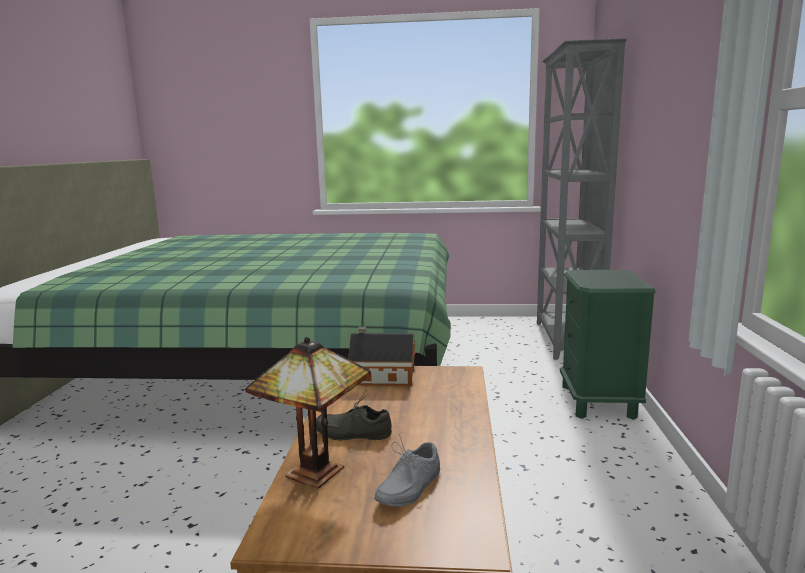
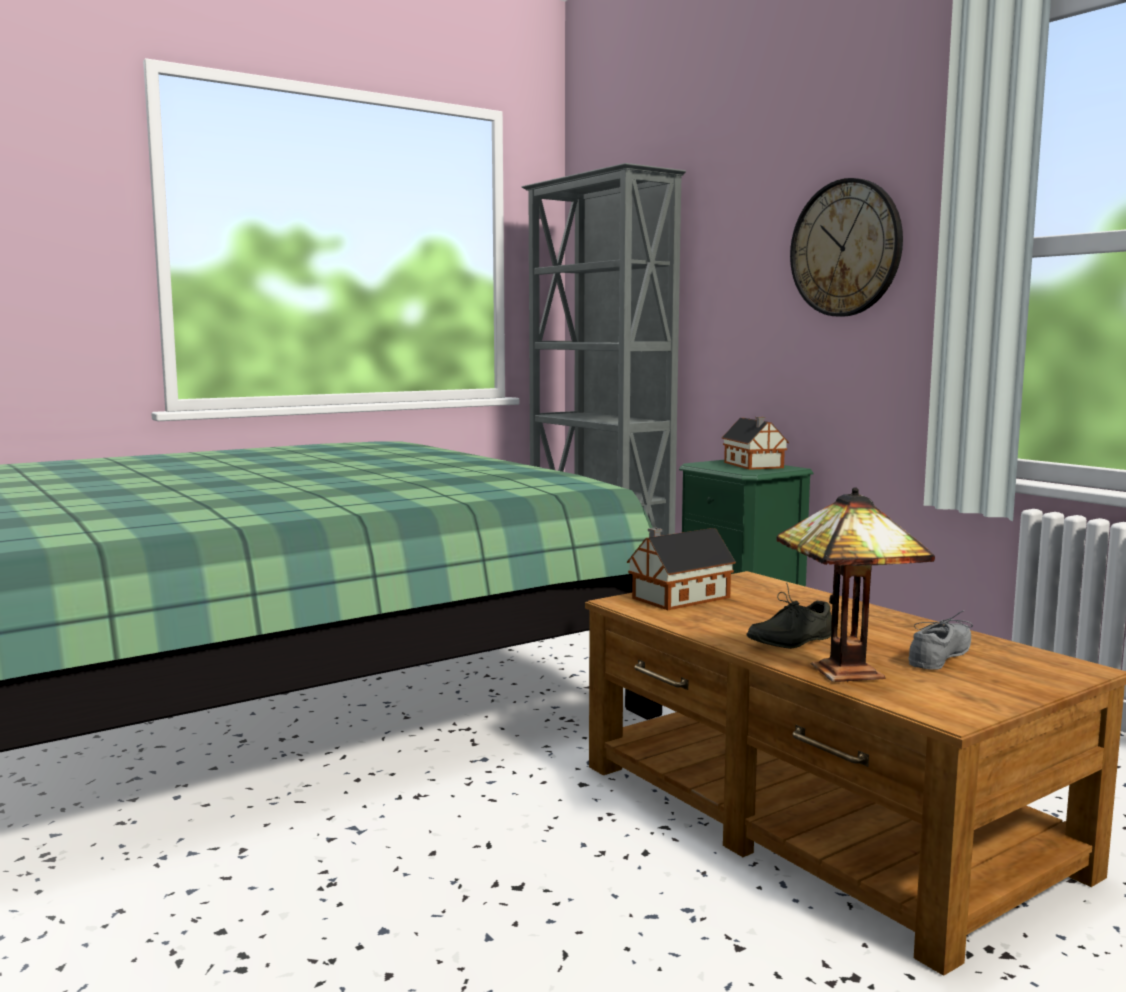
camera: 40 degrees left, 5 degrees down
grey shoe [374,434,440,506] -> grey shoe turned 135 degrees counterclockwise [908,610,973,670]
none -> toy house [722,417,789,470]
none -> wall clock [790,178,903,317]

